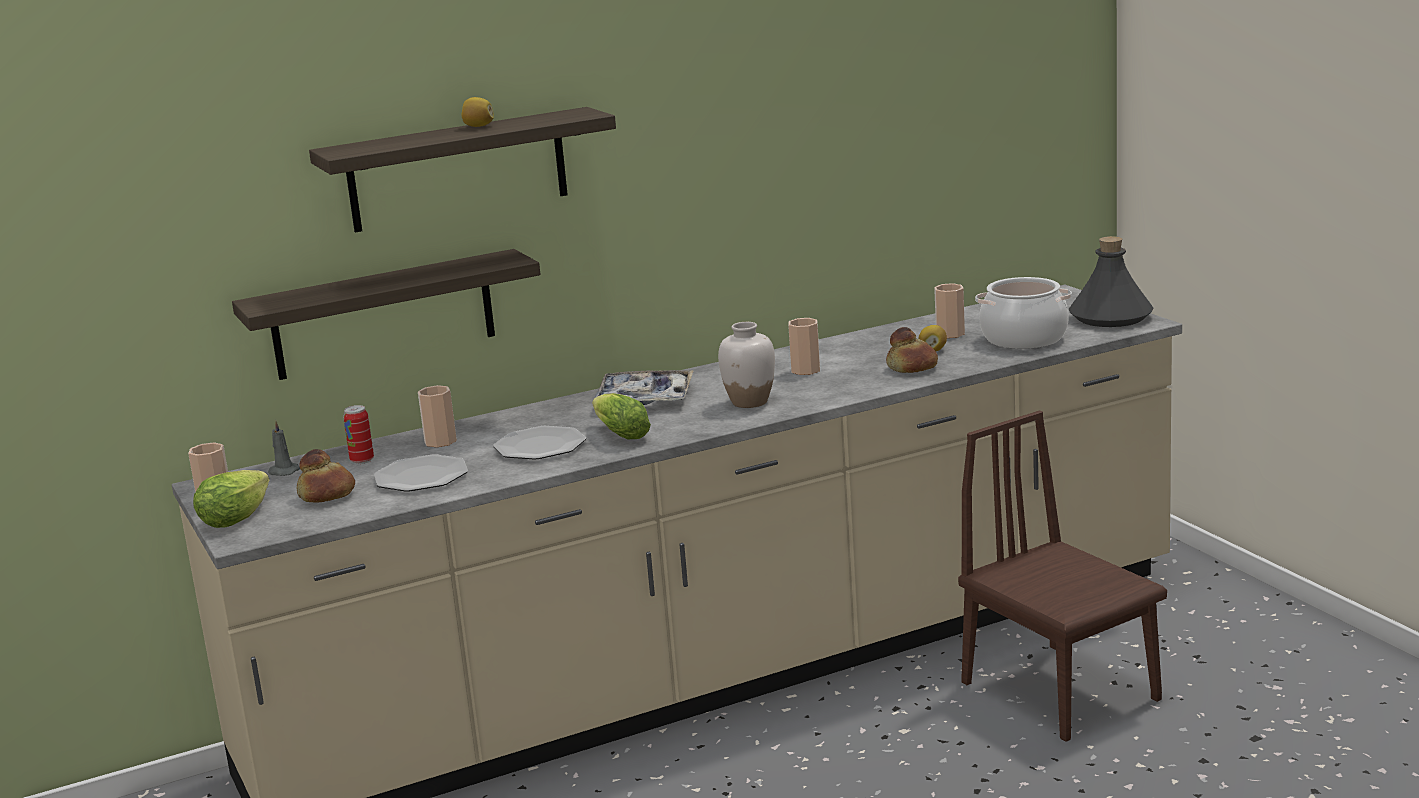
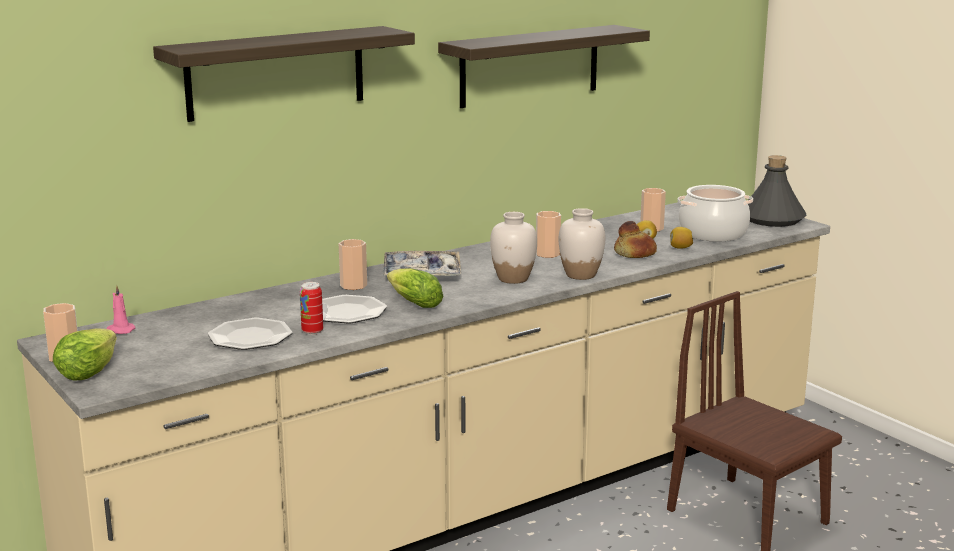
camera: 10 degrees left, 0 degrees up
shelf [232,249,540,380] -> shelf moved to [438,25,650,108]
grey candle [268,420,300,476] -> pink candle [107,284,136,334]
bread [297,449,355,503] -> none
can [343,405,374,464] -> can moved to [300,282,323,335]
cup [418,385,457,447] -> cup moved to [339,239,367,290]
lemon [461,97,494,127] -> lemon moved to [670,227,693,249]
none -> white vase [559,208,606,280]

